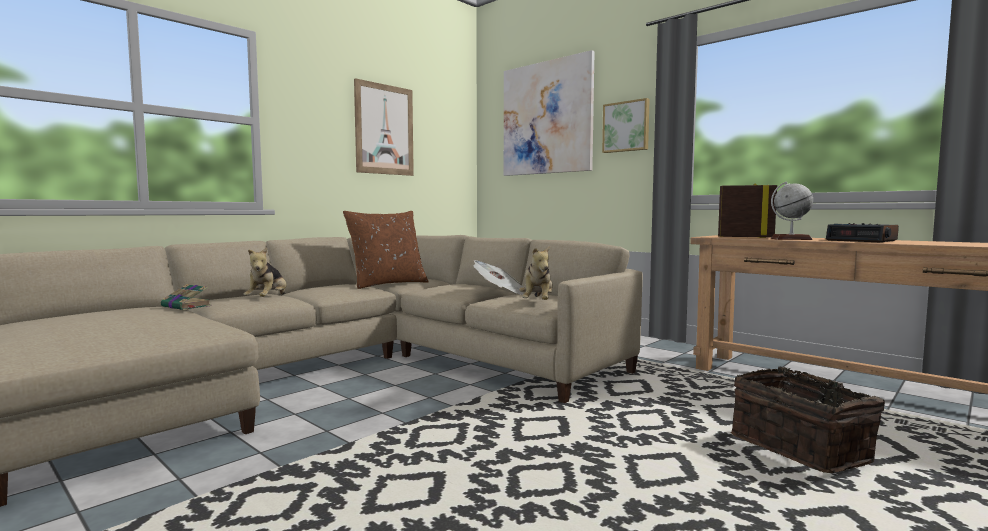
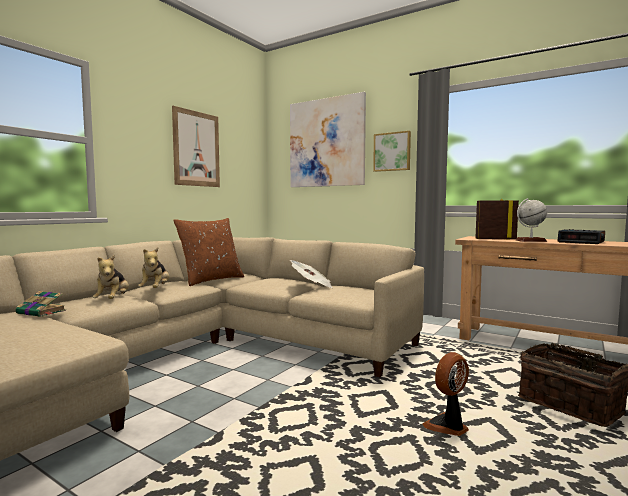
camera: 10 degrees left, 0 degrees up
plush toy [519,246,553,300] -> plush toy moved to [138,247,169,288]
none -> fan [422,352,469,436]

